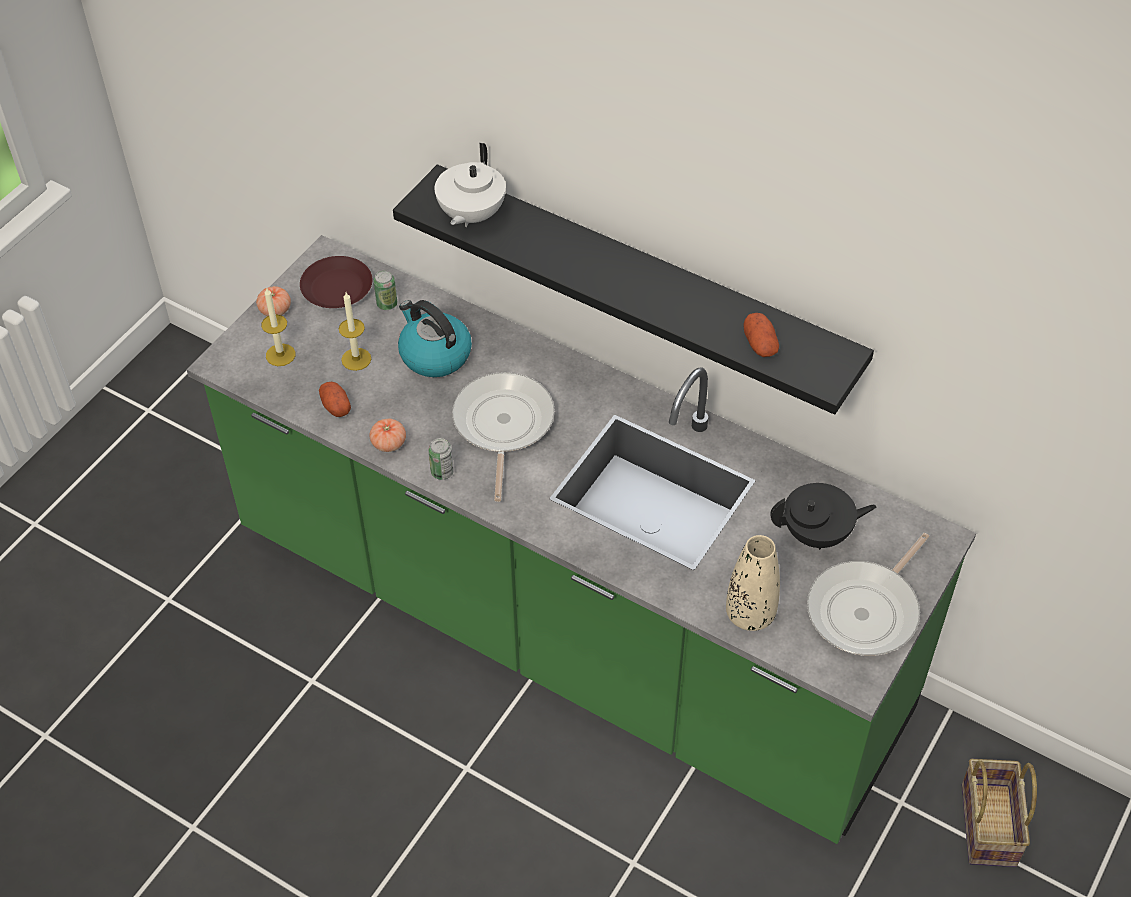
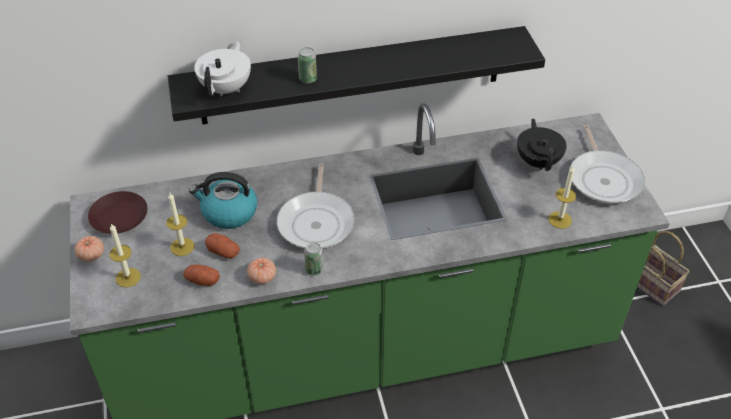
camera: 45 degrees left, 5 degrees down
can [373,270,397,310] -> can moved to [298,47,317,83]
white teapot [435,143,506,227] -> white teapot turned 135 degrees counterclockwise [194,41,251,97]
frying pan [452,372,555,502] -> frying pan turned 135 degrees counterclockwise [277,163,355,249]
beige vase [726,535,780,631] -> candle [548,166,576,229]
potato [743,313,779,357] -> potato moved to [205,233,240,258]
black teapot [770,483,877,550] -> black teapot turned 45 degrees counterclockwise [517,119,567,171]

